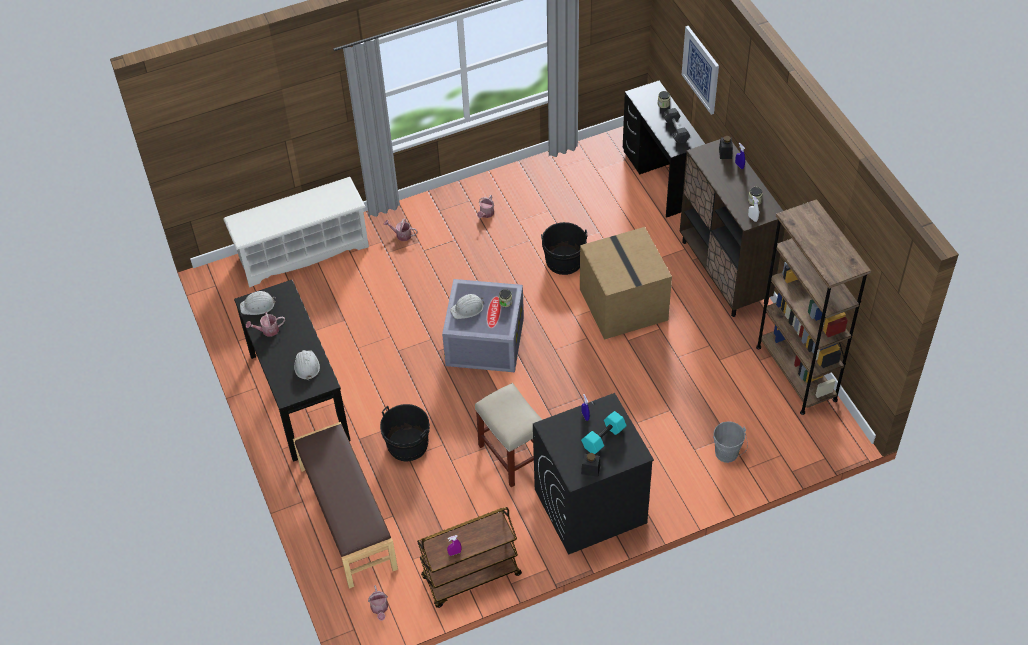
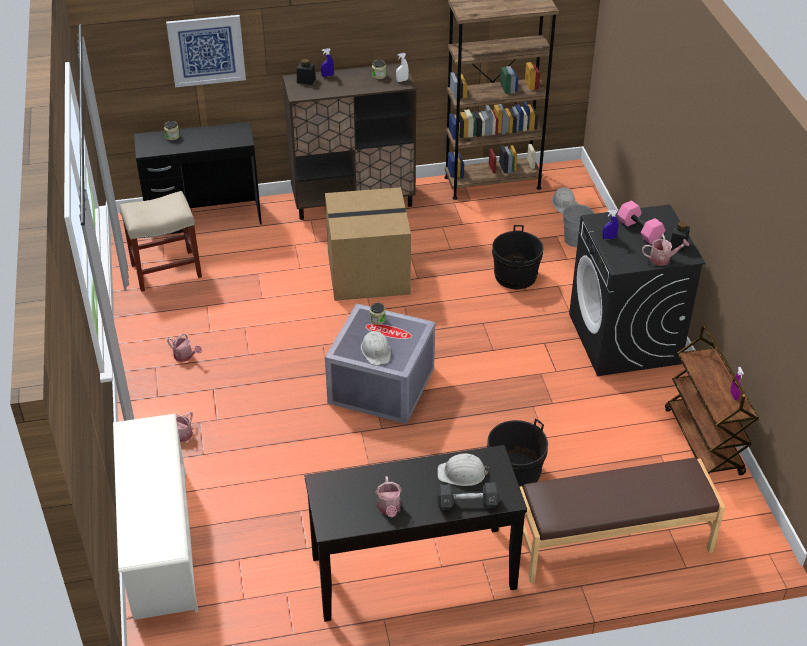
camera: 80 degrees left, 10 degrees down
white hard hat [240,291,276,315] -> white hard hat moved to [552,187,575,213]
watering can [368,585,388,621] -> watering can moved to [642,234,689,266]
beige stool [475,383,543,487] -> beige stool moved to [119,191,202,292]
black bucket [541,222,587,275] -> black bucket moved to [492,225,544,289]
turquoise dumbbell [581,411,627,454] -> pink dumbbell [617,200,665,244]
black dumbbell [663,108,690,144] -> black dumbbell moved to [437,482,499,510]

